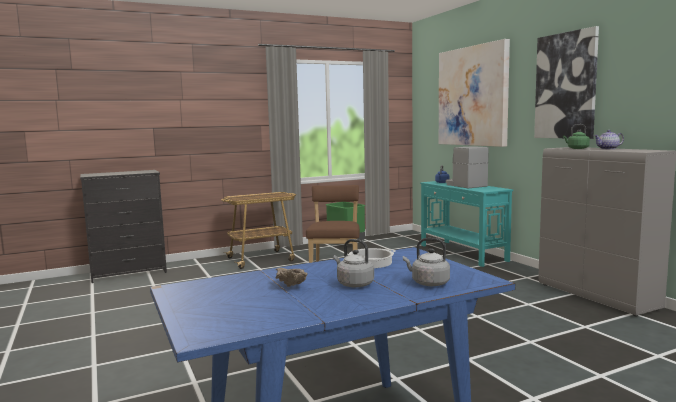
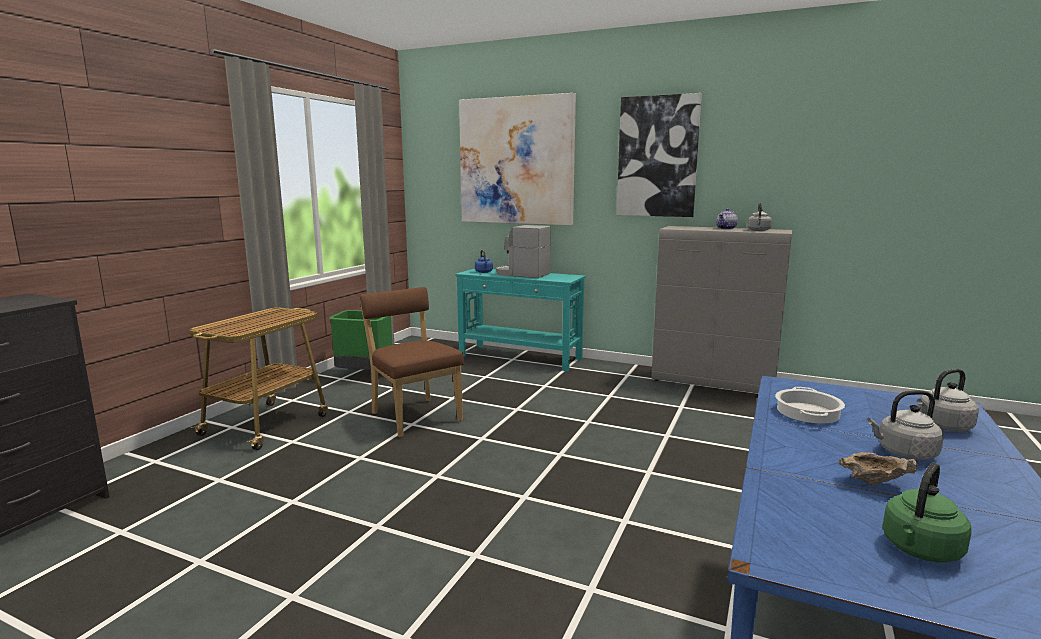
camera: 40 degrees left, 5 degrees up
green kettle [563,124,590,149] -> green kettle moved to [882,463,971,562]
none -> grey kettle [747,202,772,231]

